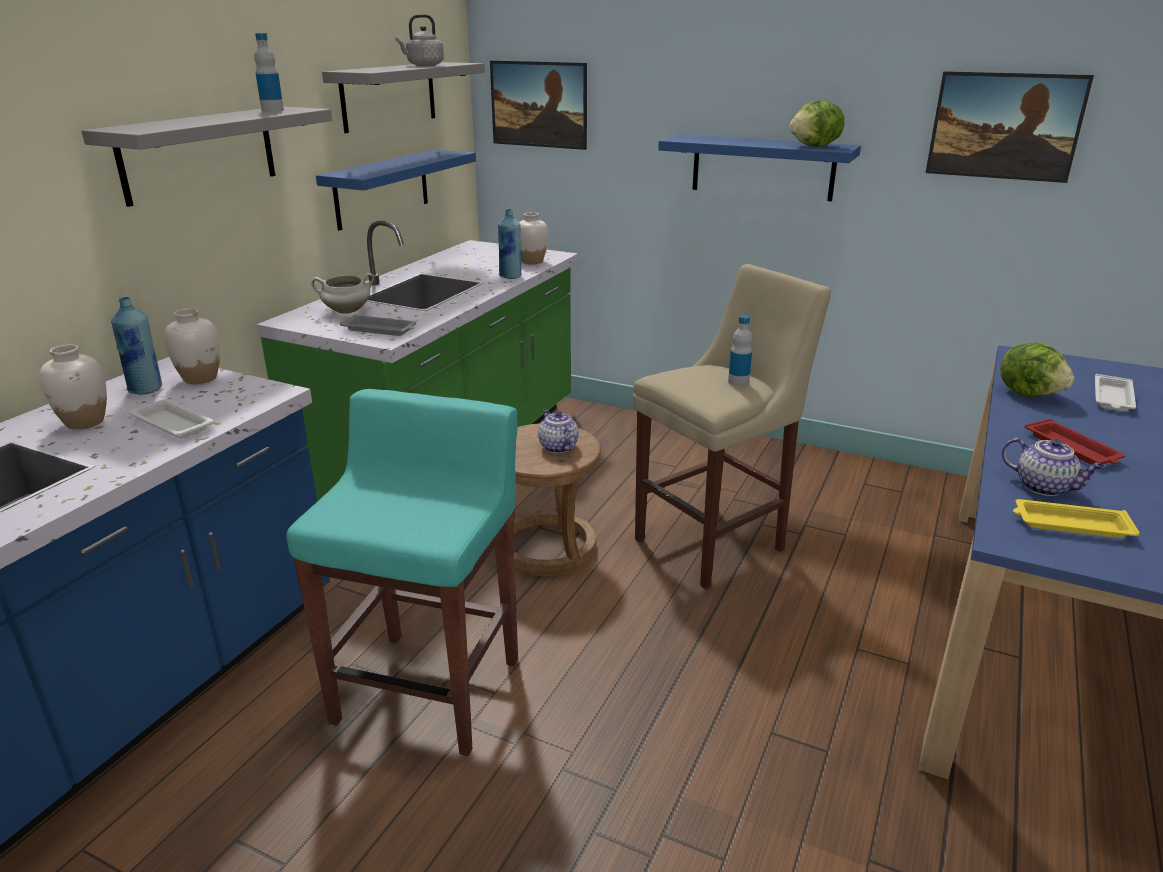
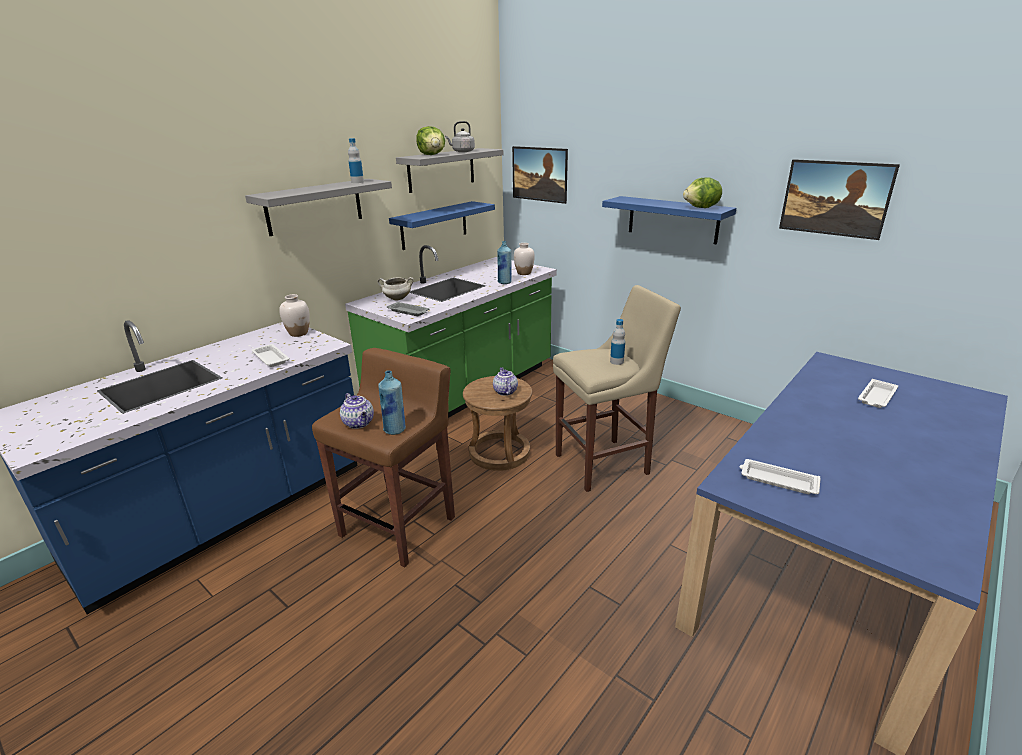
camera: 15 degrees right, 0 degrees up
white vase [39,344,107,429] -> none
blue bottle [111,297,162,394] -> blue bottle moved to [378,371,406,435]
turquoise stool [286,389,518,756] -> brown stool [312,348,455,567]
lettuce [1000,343,1075,397] -> lettuce moved to [416,126,445,155]
teapot [1001,438,1105,496] -> teapot moved to [340,393,374,429]
yellow tray [1013,499,1140,538] -> white tray [739,459,821,494]
red tray [1025,419,1125,465] -> none

